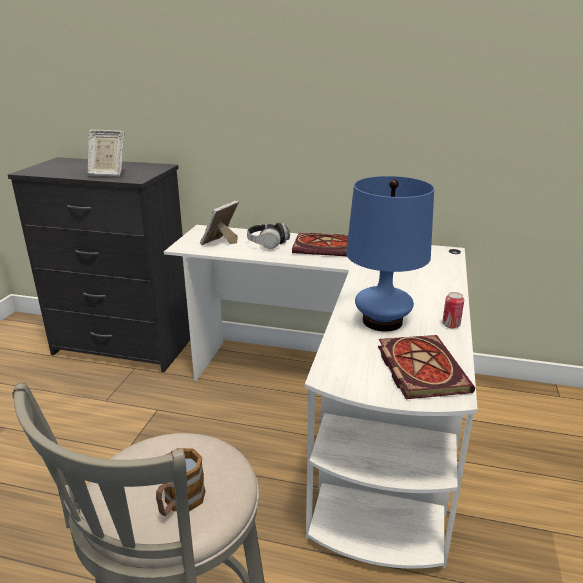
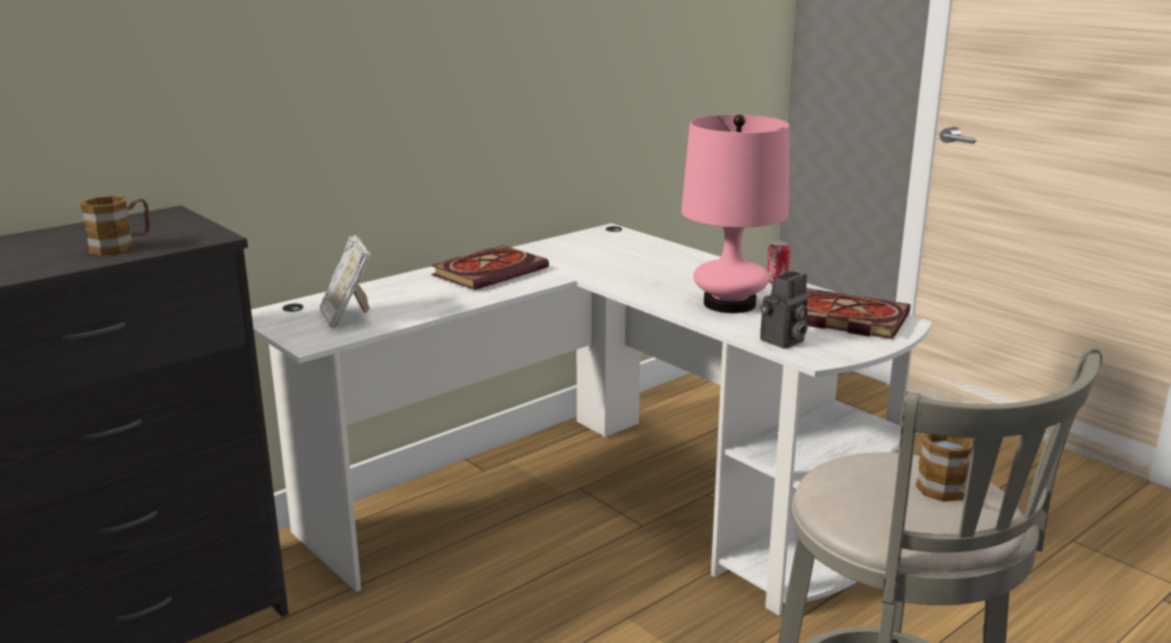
camera: 55 degrees left, 5 degrees down
picture frame [88,129,125,177] -> mug [80,195,150,255]
headphones [247,223,290,249] -> none
blue table lamp [346,176,434,332] -> pink table lamp [681,115,789,313]
none -> camera [760,272,808,349]

